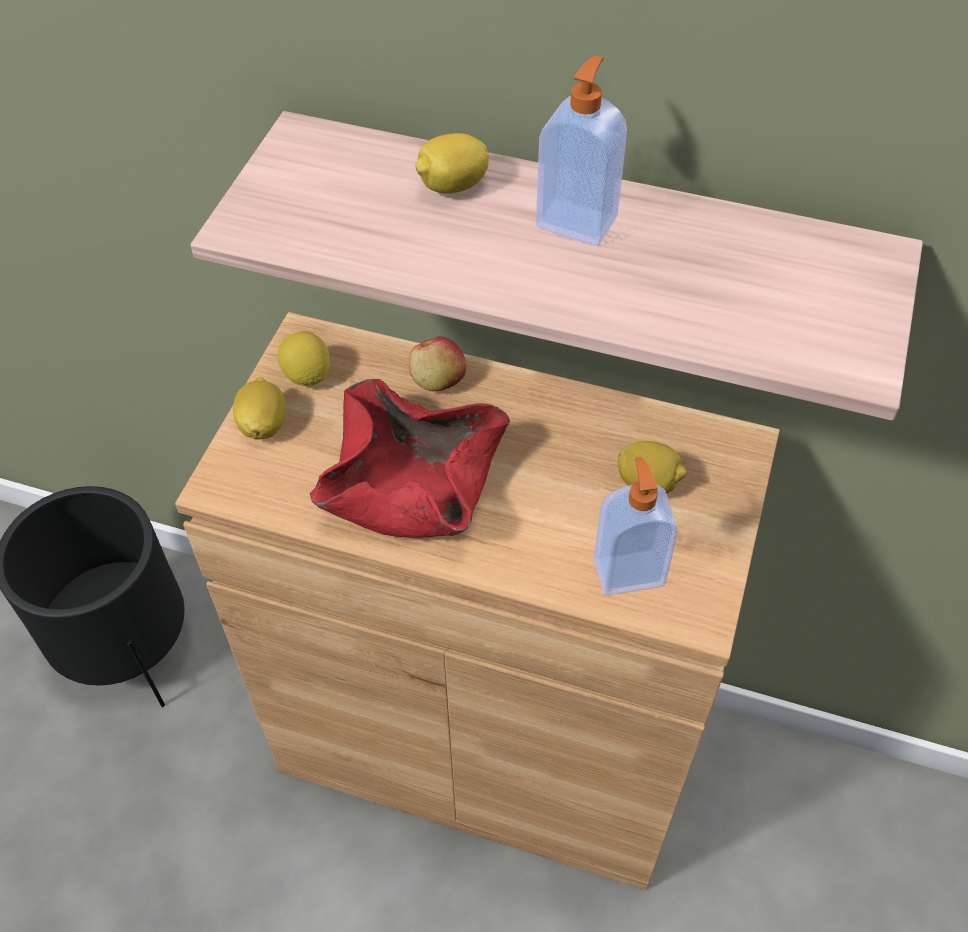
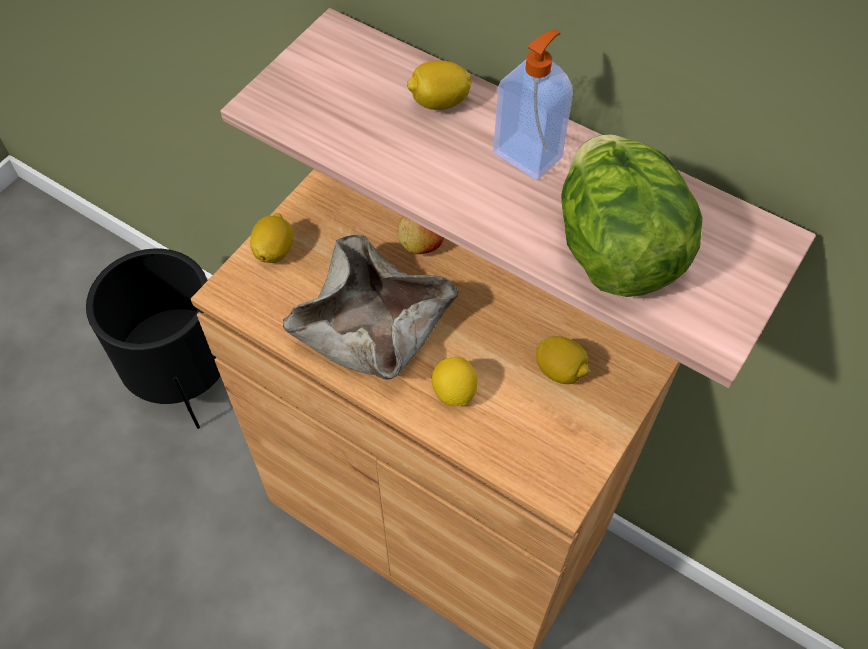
camera: 15 degrees right, 5 degrees up
lemon [278,331,330,386] -> lemon moved to [432,357,478,406]
red bowl [310,379,510,538] -> beige bowl [283,235,458,380]
soap dispenser [594,457,678,595] -> none
none -> lettuce [561,134,703,297]

